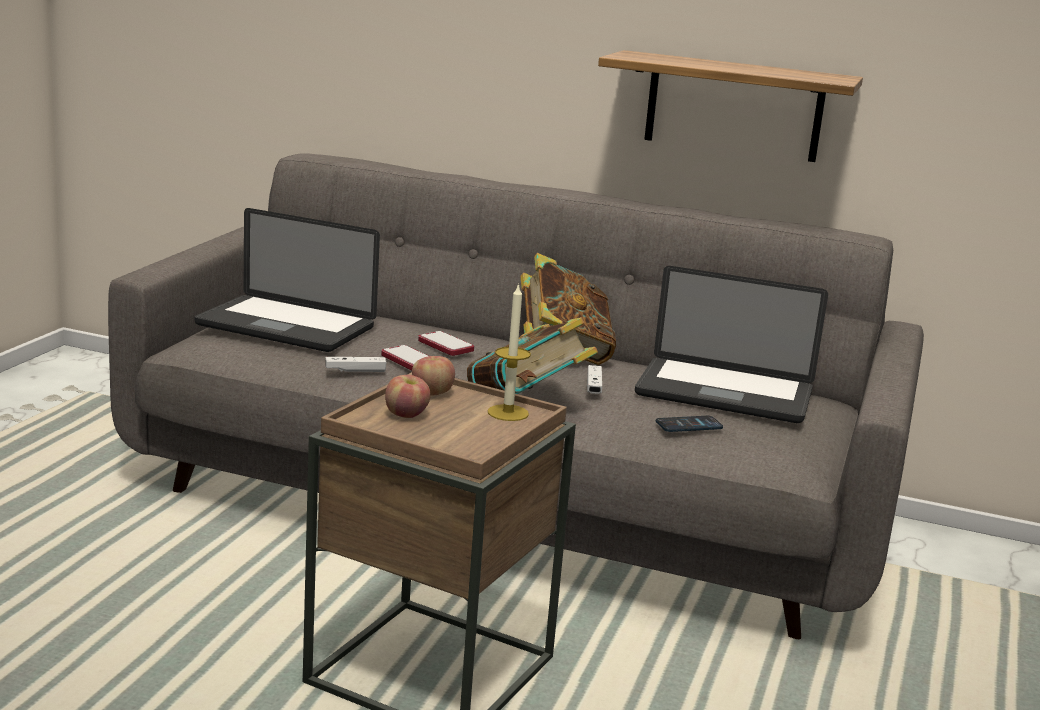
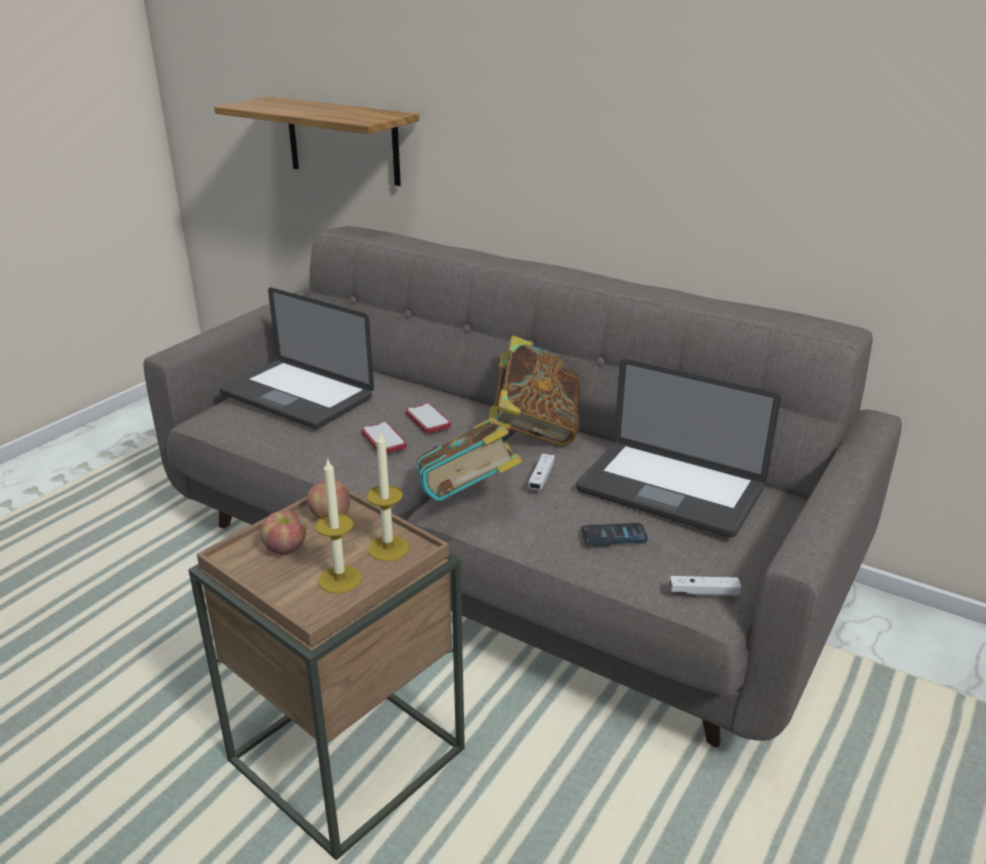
camera: 15 degrees right, 10 degrees up
white game controller [325,357,386,372] -> white game controller moved to [669,576,741,596]
shelf [598,50,863,162] -> shelf moved to [214,96,419,186]
none -> candle [315,457,362,594]

